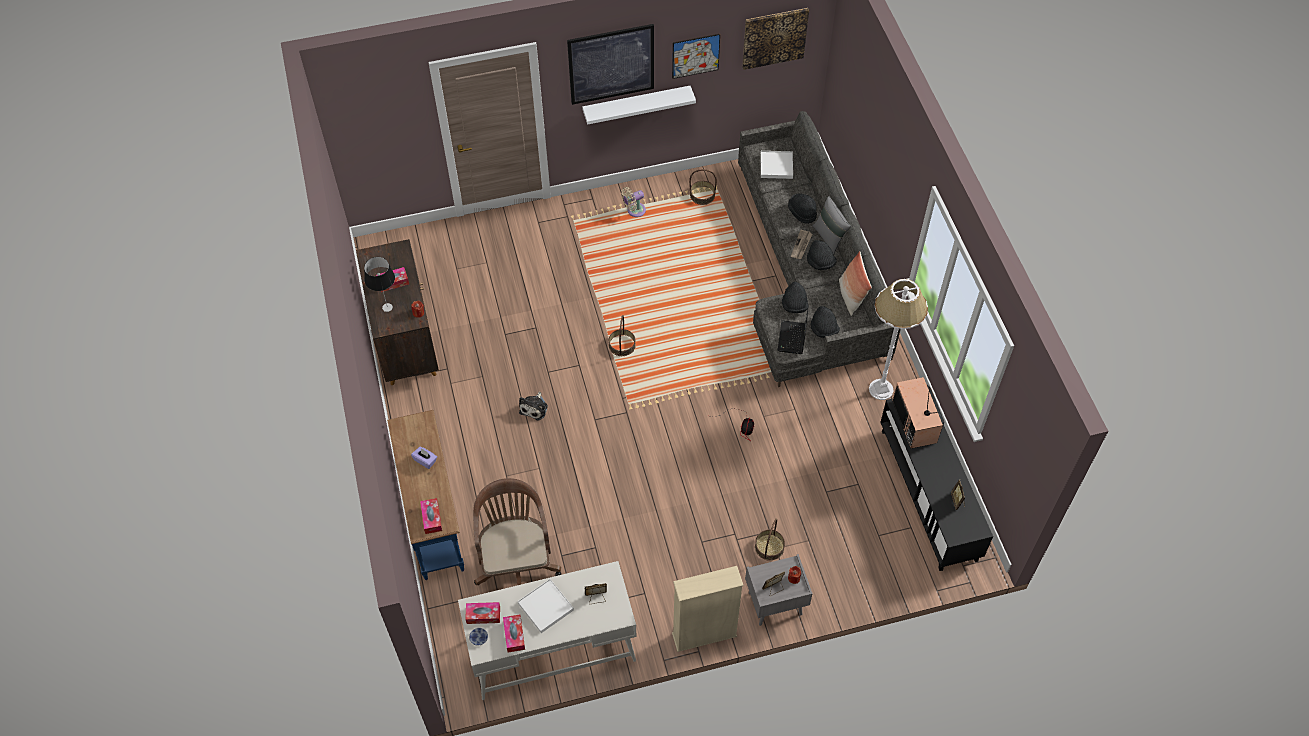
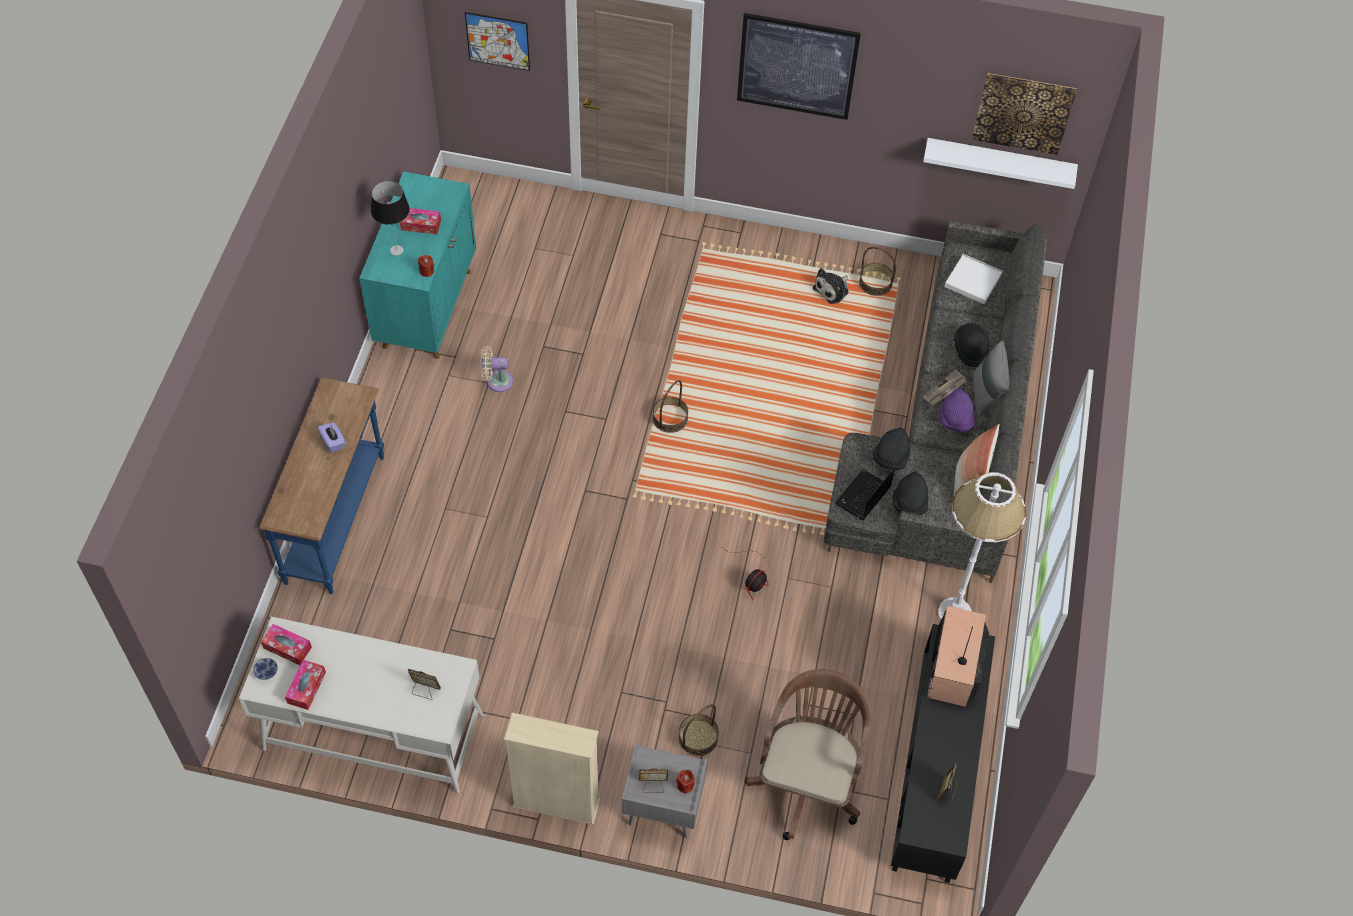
camera: 25 degrees right, 0 degrees up
brown cabinet [356,239,439,385] -> turquoise cabinet [359,172,476,359]
tissue box [420,498,442,534] -> none
brown office chair [473,478,561,585] -> brown office chair moved to [745,669,871,840]
white tray [517,579,574,633] -> none
plush toy [519,392,548,420] -> plush toy moved to [813,268,849,304]
white shelf [582,86,696,125] -> white shelf moved to [923,138,1078,189]
beige fan [621,187,646,217] -> beige fan moved to [481,346,513,392]
picture [672,34,720,79] -> picture moved to [465,12,530,71]
black hat [807,240,837,270] -> purple hat [939,388,976,432]

